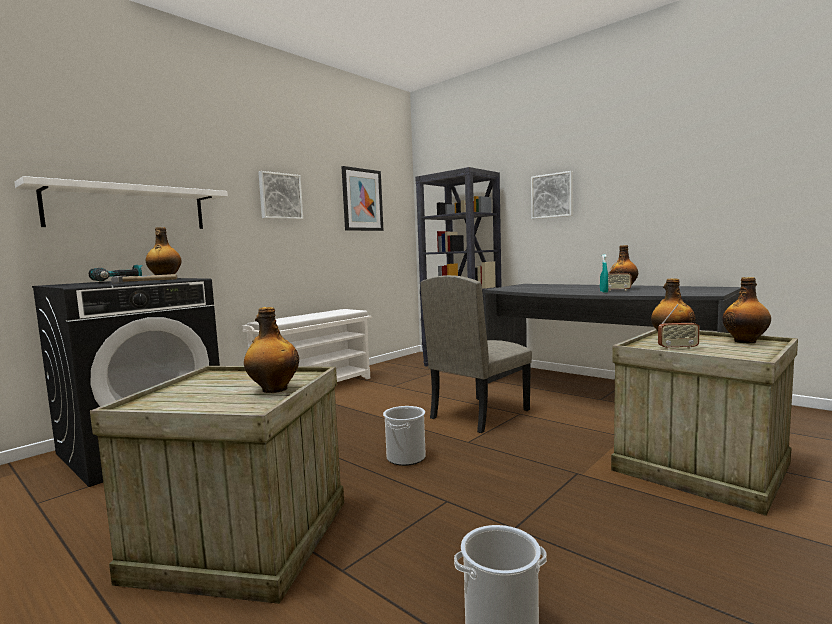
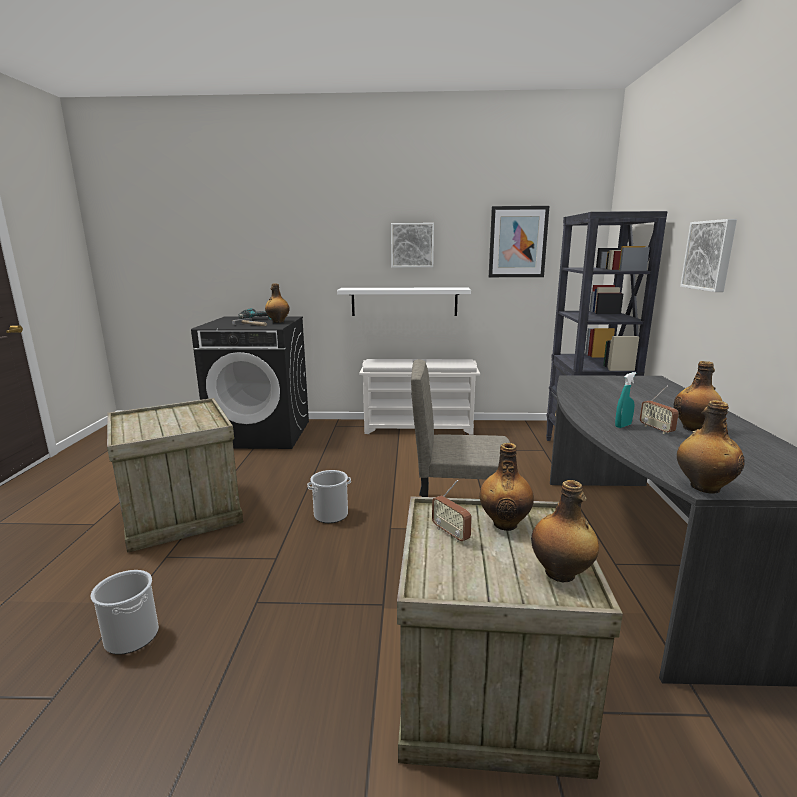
camera: 50 degrees right, 10 degrees up
white shelf [14,176,228,229] -> white shelf moved to [337,287,471,316]
bottle [244,307,299,393] -> bottle moved to [677,400,745,494]

